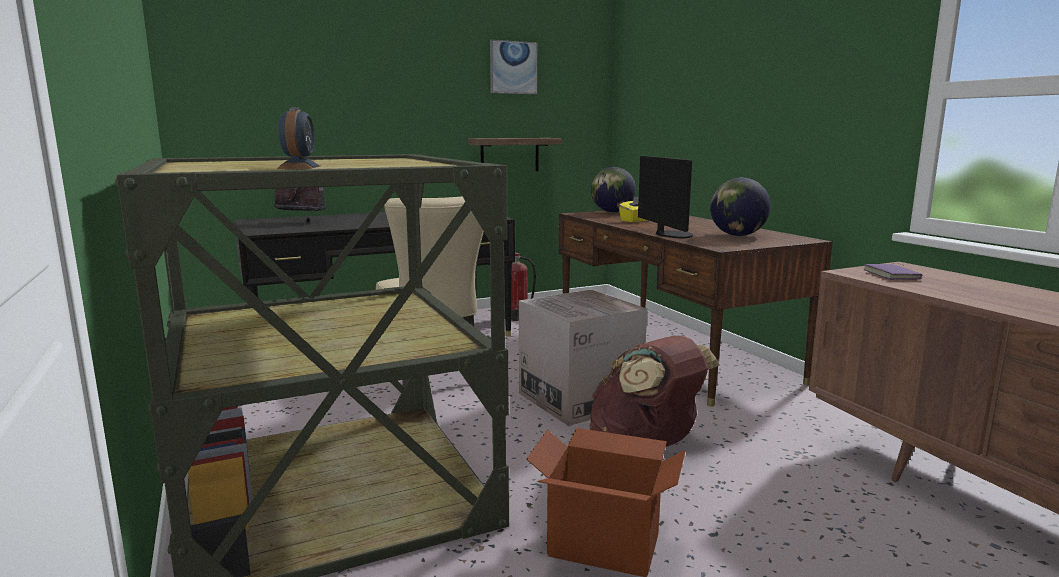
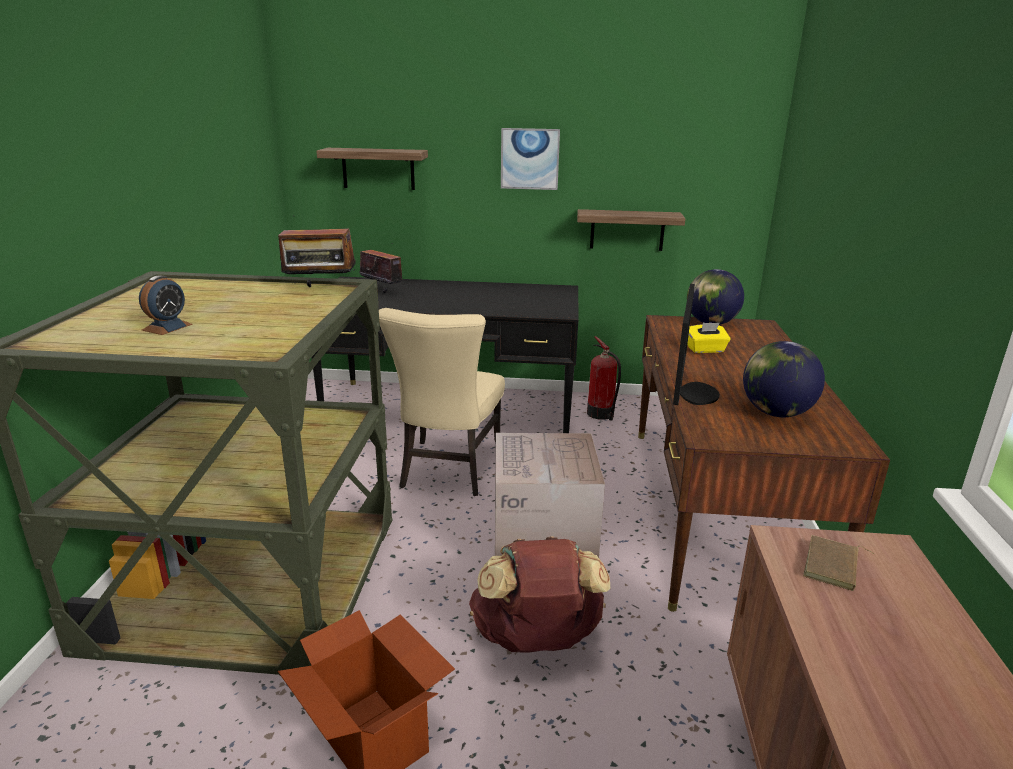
camera: 30 degrees right, 10 degrees up
picture [490,40,537,94] -> picture moved to [501,128,560,190]
purple book [864,263,922,280] -> brown book [803,535,874,591]
none -> radio [278,215,356,287]
none -> shelf [316,148,428,190]

